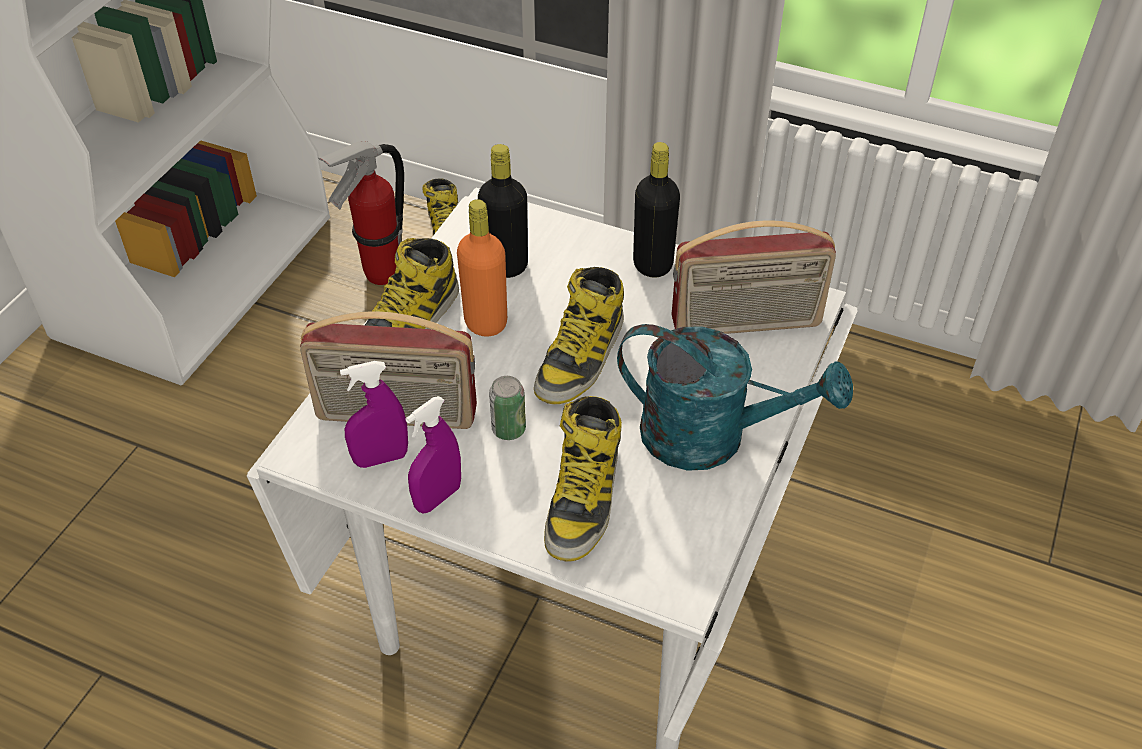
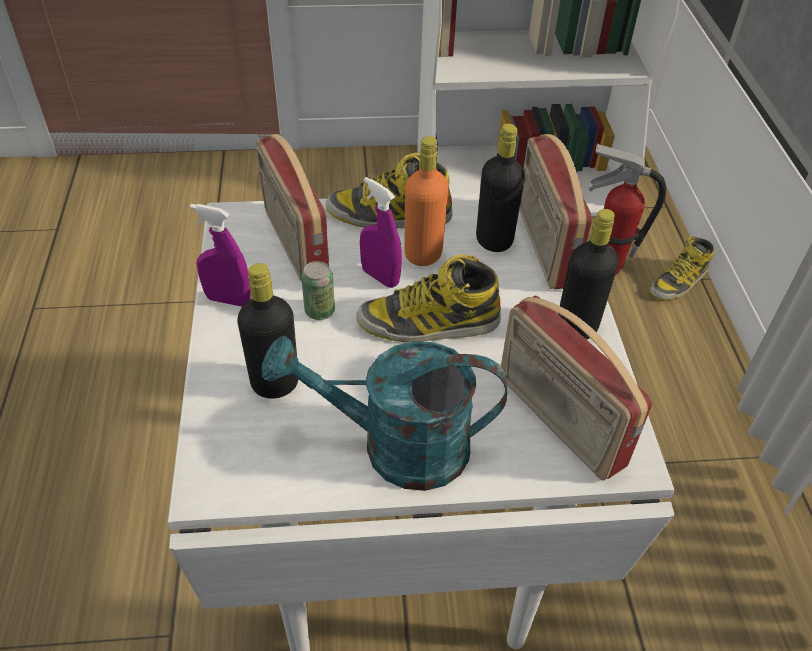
camera: 60 degrees right, 0 degrees up
purple spray bottle [340,361,408,468] -> purple spray bottle moved to [360,177,402,288]
boot [544,396,622,562] -> black bottle [237,263,298,399]
turquoise watering can [617,324,853,471] -> turquoise watering can turned 105 degrees clockwise [262,336,507,491]
none -> radio [519,134,592,289]

